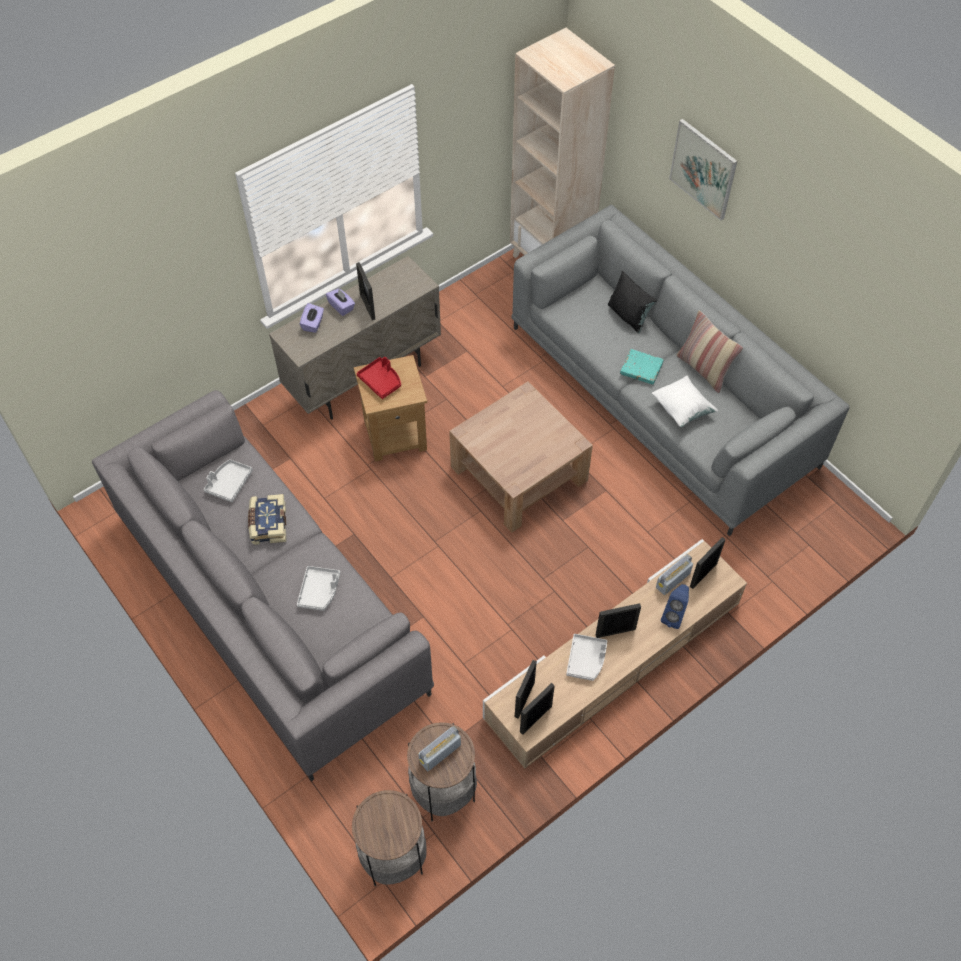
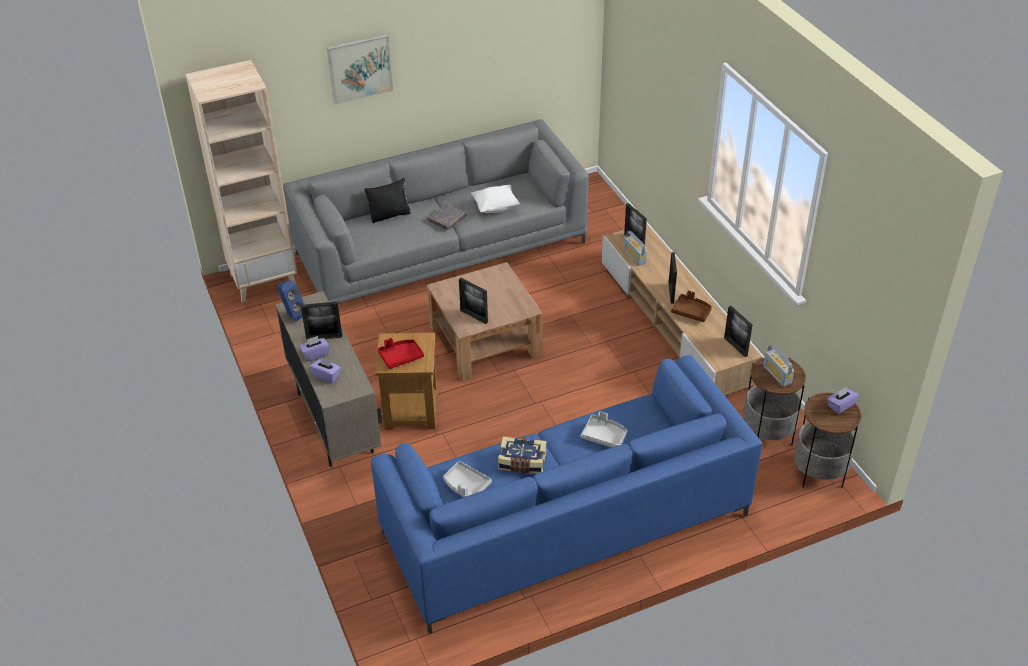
camera: 75 degrees left, 15 degrees down
grey sofa [92,390,434,781] -> blue sofa [371,355,762,634]
picture frame [515,660,537,719] -> picture frame moved to [459,278,488,324]
grey tray [566,634,607,681] -> brown tray [671,290,712,322]
turquoise book [620,349,664,385] -> grey book [428,204,467,230]
blue speaker [661,584,689,629] -> blue speaker moved to [277,280,305,321]
pillow [677,310,743,393] -> none
none -> purple tissue box [827,387,859,414]

